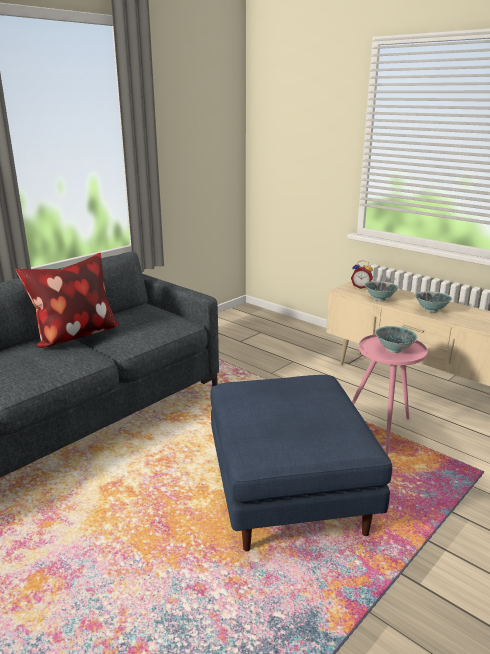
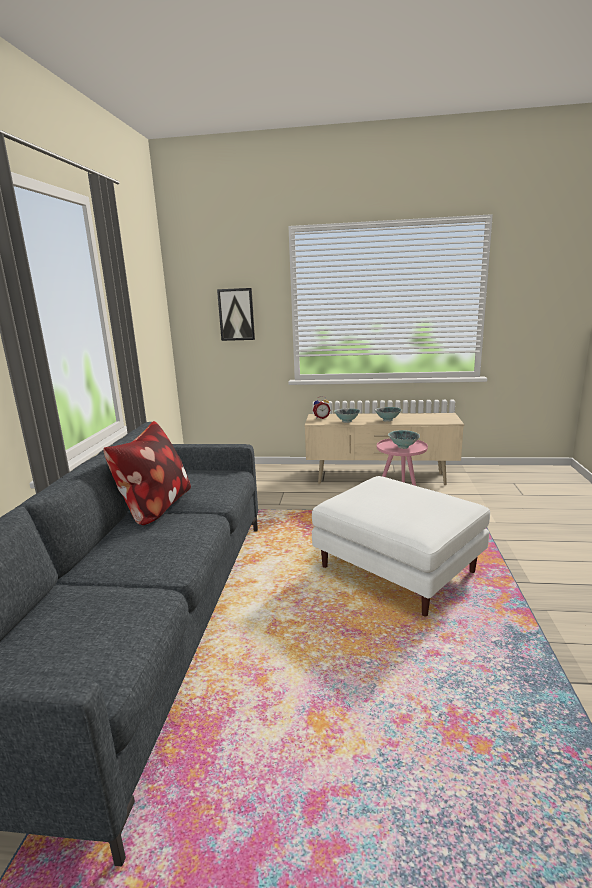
camera: 35 degrees left, 5 degrees down
blue ottoman [211,375,392,551] -> white ottoman [312,476,490,617]
none -> picture [217,288,255,341]

